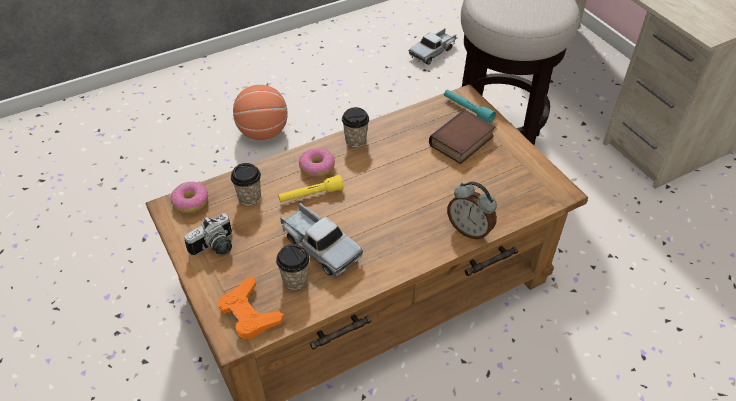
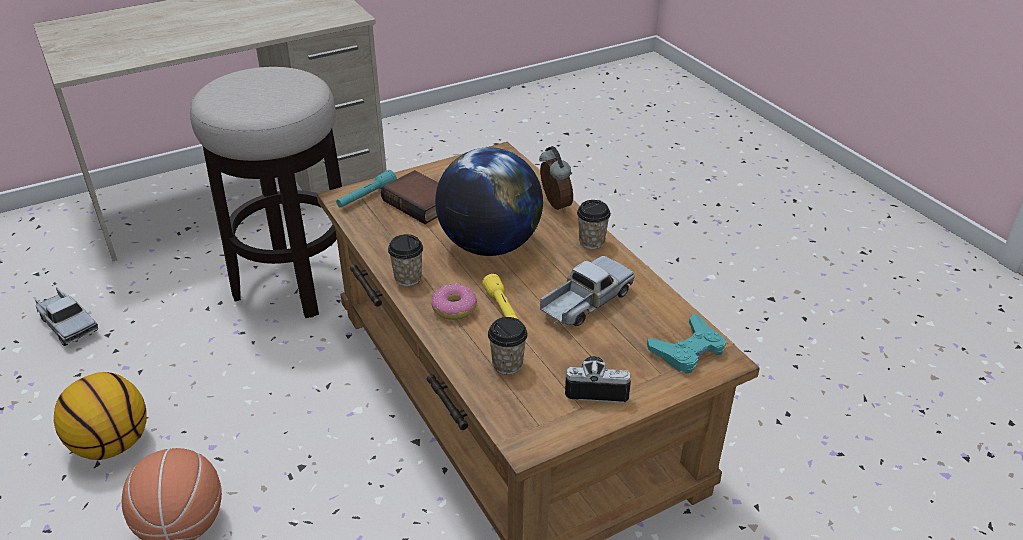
camera: 90 degrees left, 10 degrees down
donut [170,181,208,213] -> none
camera [184,213,232,256] -> camera turned 45 degrees counterclockwise [565,356,631,403]
orange game controller [218,276,284,339] -> turquoise game controller [647,313,726,373]
cup [276,244,309,290] -> cup moved to [577,200,611,249]
alarm clock [447,182,497,240] -> alarm clock turned 60 degrees counterclockwise [539,146,573,213]
none -> basketball [54,372,147,460]
none -> globe [435,147,543,256]

